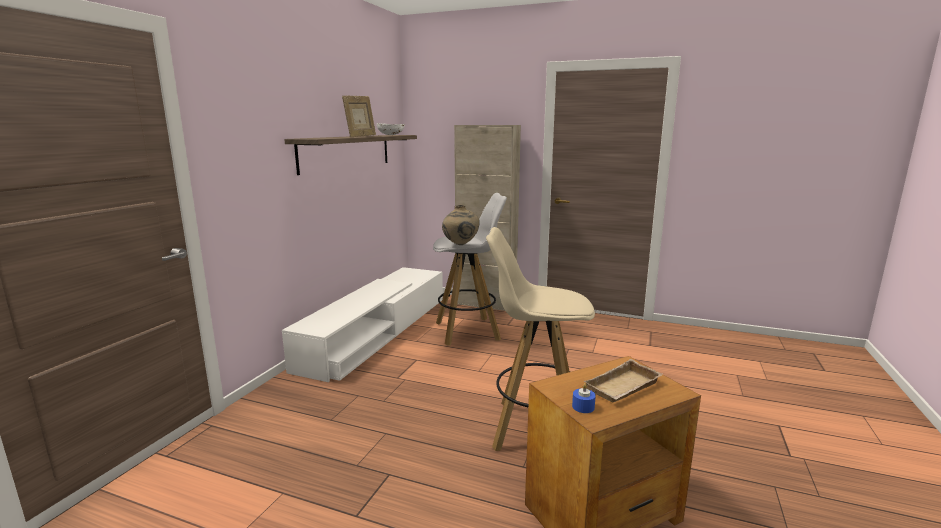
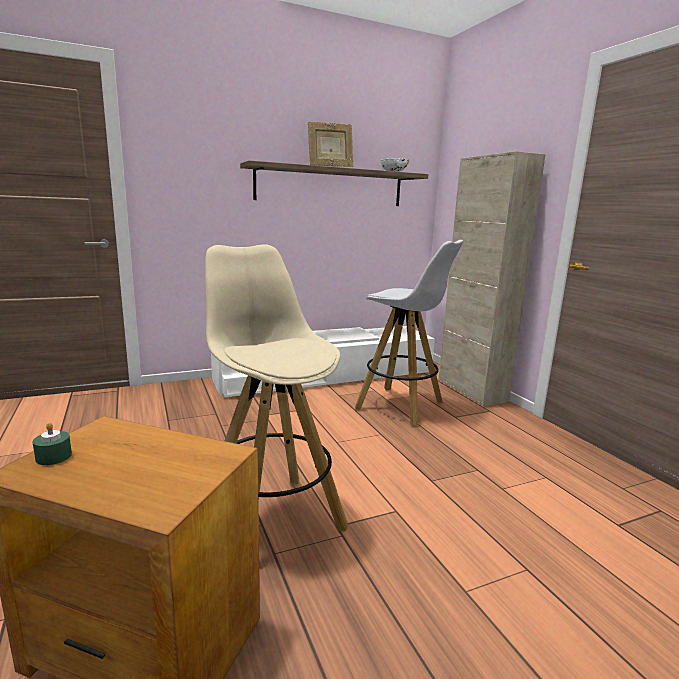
camera: 45 degrees right, 0 degrees up
beige vase [442,205,480,245] -> none
blue candle [572,383,596,413] -> green candle [32,422,72,465]
beige tray [583,359,663,402] -> none

